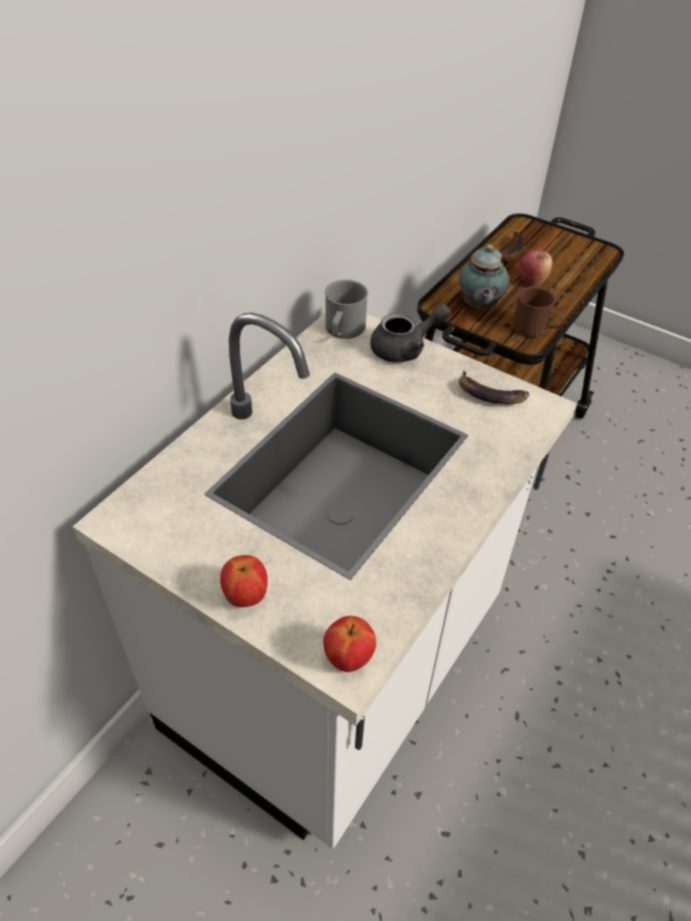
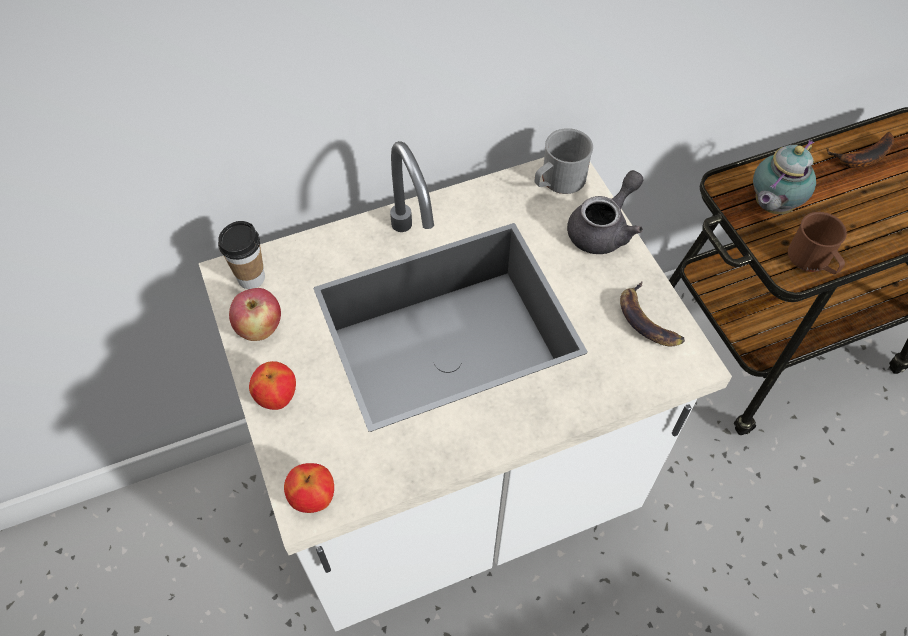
camera: 35 degrees right, 10 degrees up
grey teapot [370,303,451,362] -> grey teapot turned 60 degrees counterclockwise [567,170,643,254]
apple [519,249,553,286] -> apple moved to [229,288,281,341]
none -> cup [218,221,265,289]

